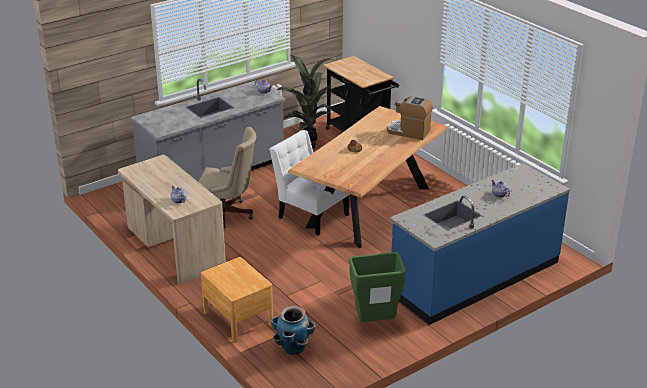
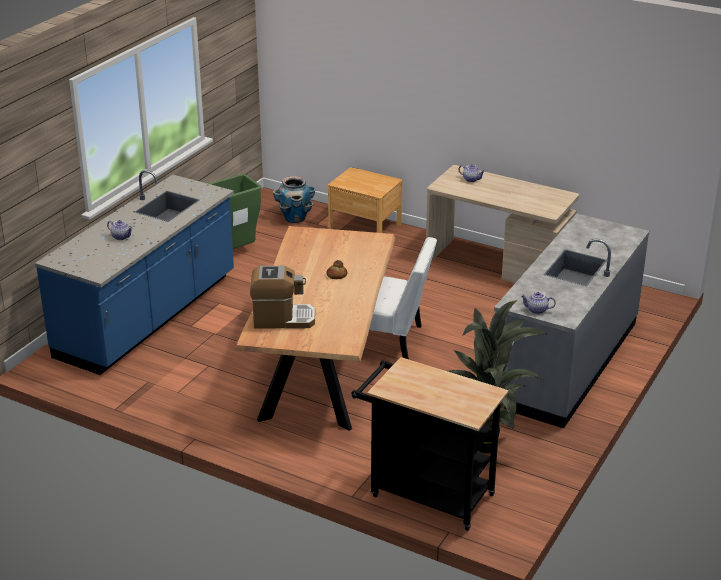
camera: 155 degrees right, 0 degrees up
beige office chair [198,127,256,230] -> none

